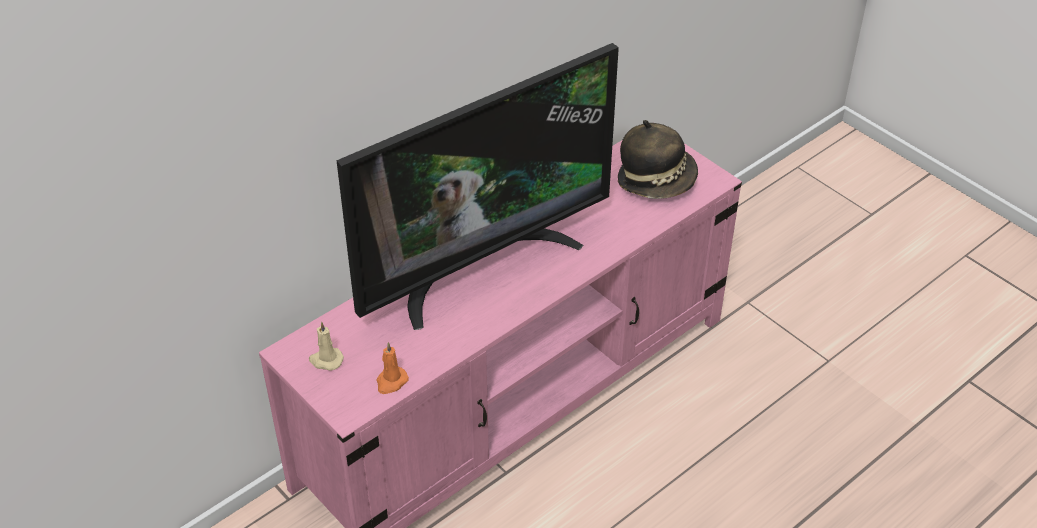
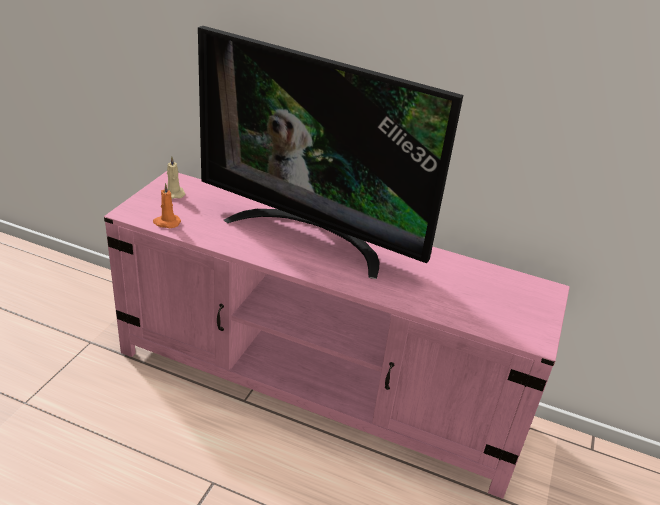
camera: 60 degrees right, 10 degrees down
hat [618,120,698,199] -> none

